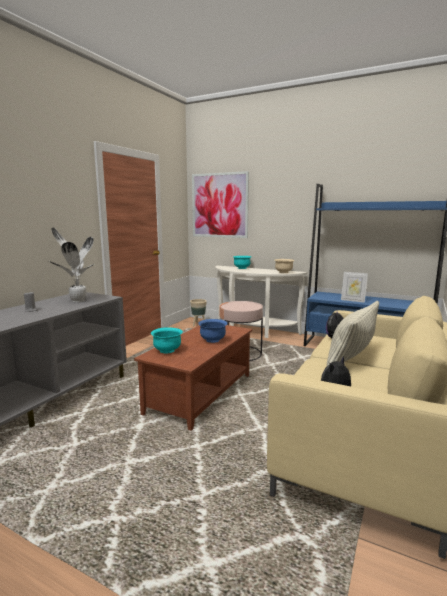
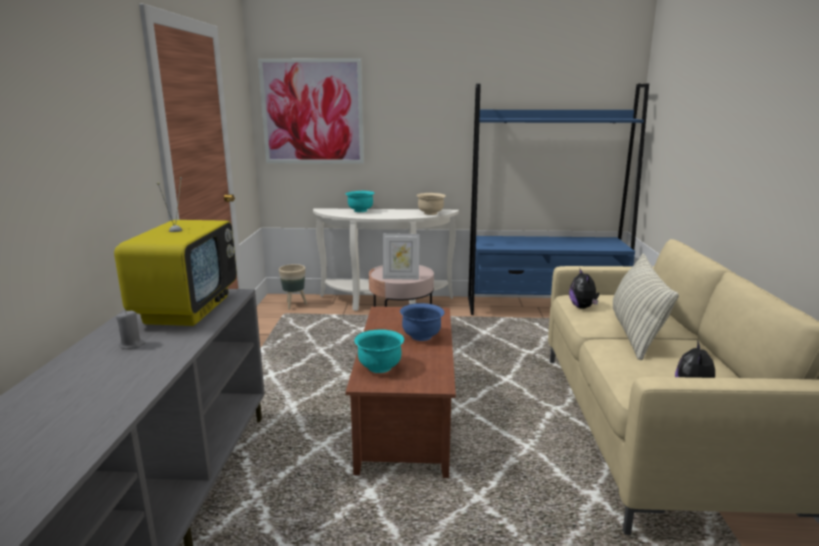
camera: 25 degrees left, 5 degrees up
potted plant [49,228,94,302] -> television [114,177,237,326]
picture frame [341,272,368,303] -> picture frame moved to [383,233,420,280]

